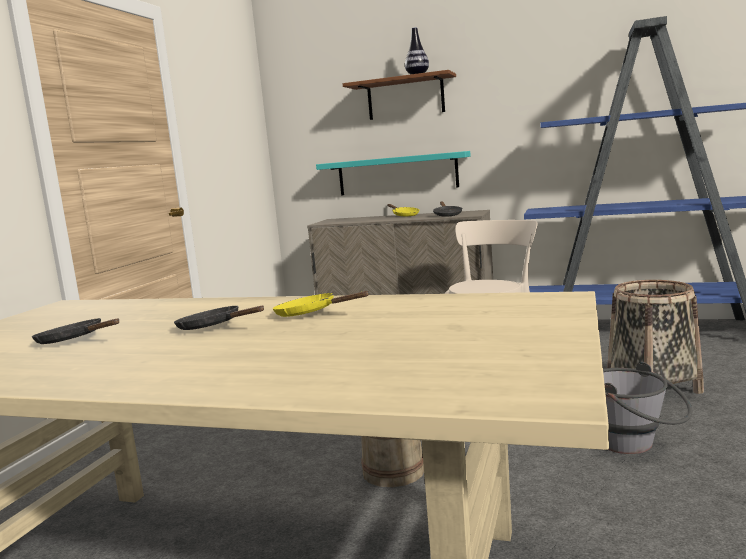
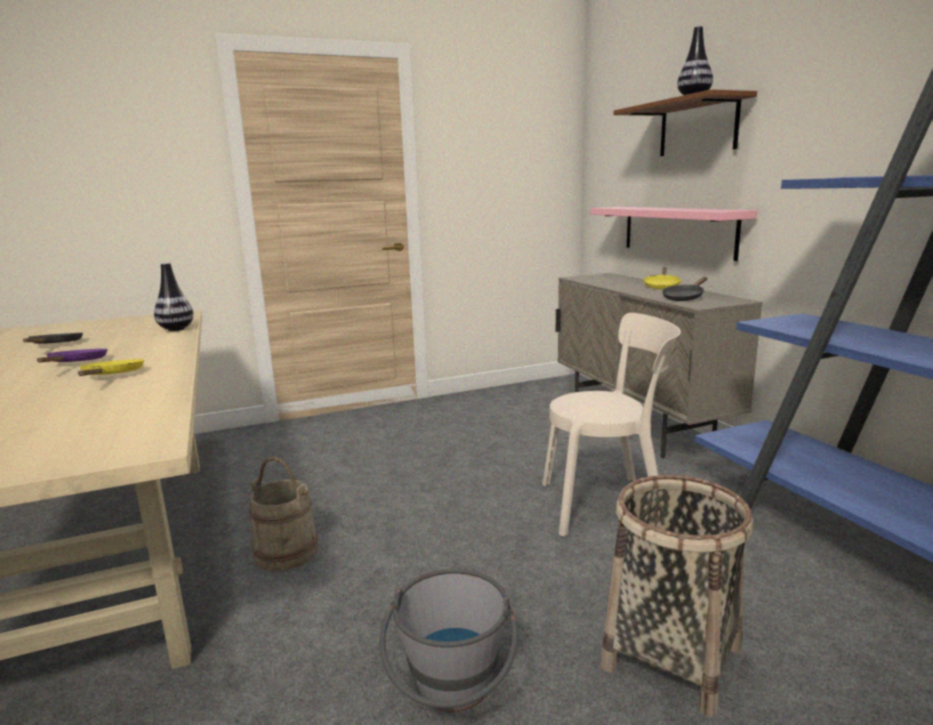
camera: 50 degrees right, 5 degrees up
black frying pan [174,306,264,330] -> purple frying pan [37,349,108,362]
turquoise shelf [316,151,471,195] -> pink shelf [591,207,757,261]
none -> vase [154,263,194,331]

